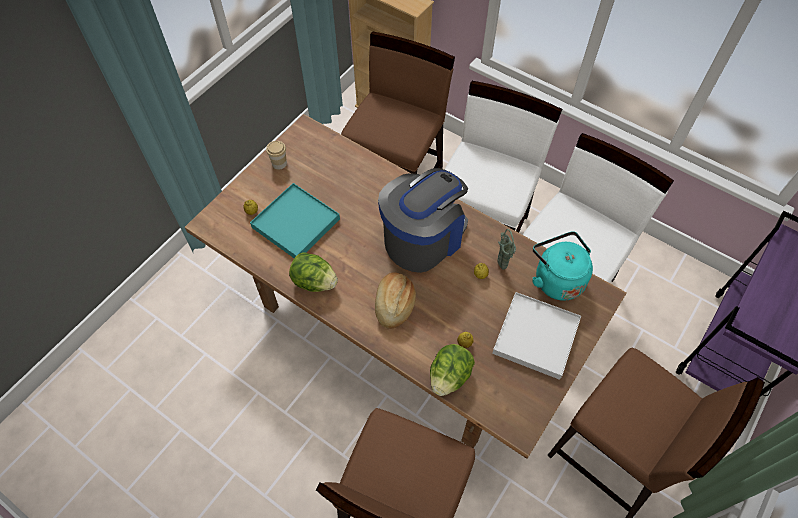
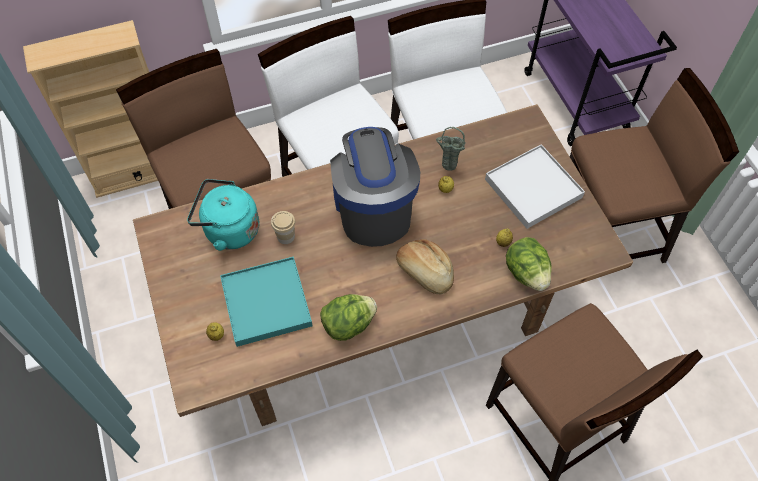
camera: 55 degrees left, 0 degrees up
cup [266,141,287,170] -> cup moved to [271,211,295,244]
turquoise kettle [532,231,593,301] -> turquoise kettle moved to [187,179,259,251]

